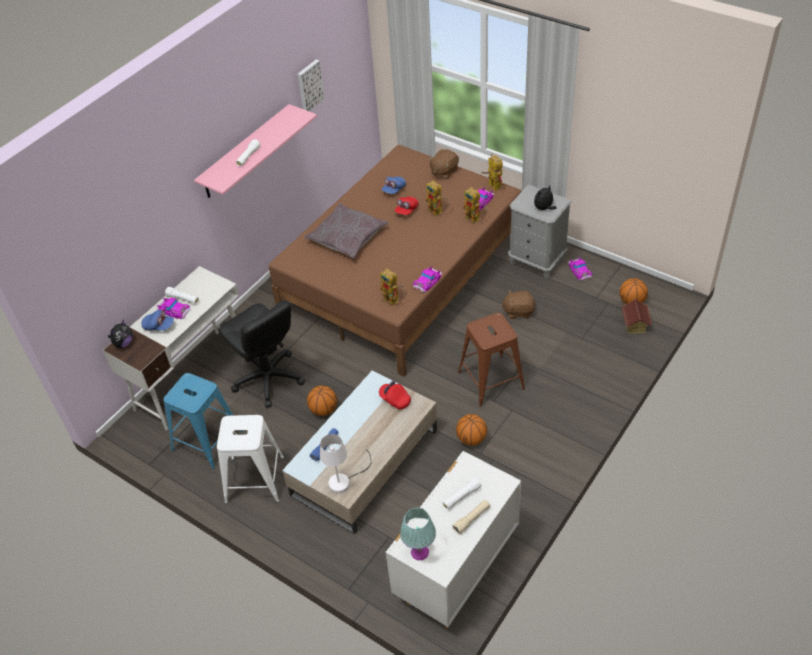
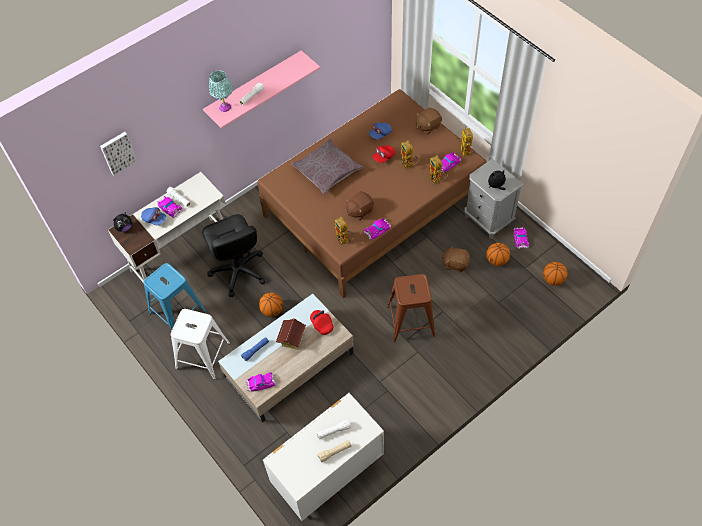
camera: 15 degrees right, 10 degrees up
picture [297,59,325,112] -> picture moved to [100,132,138,176]
white table lamp [320,434,371,493] -> toy car [246,372,277,391]
turquoise table lamp [400,508,436,560] -> turquoise table lamp moved to [209,70,233,112]
basketball [456,414,487,446] -> basketball moved to [486,243,510,266]
toy house [621,299,652,333] -> toy house moved to [276,318,306,350]
none -> brown plush toy [346,192,374,220]

